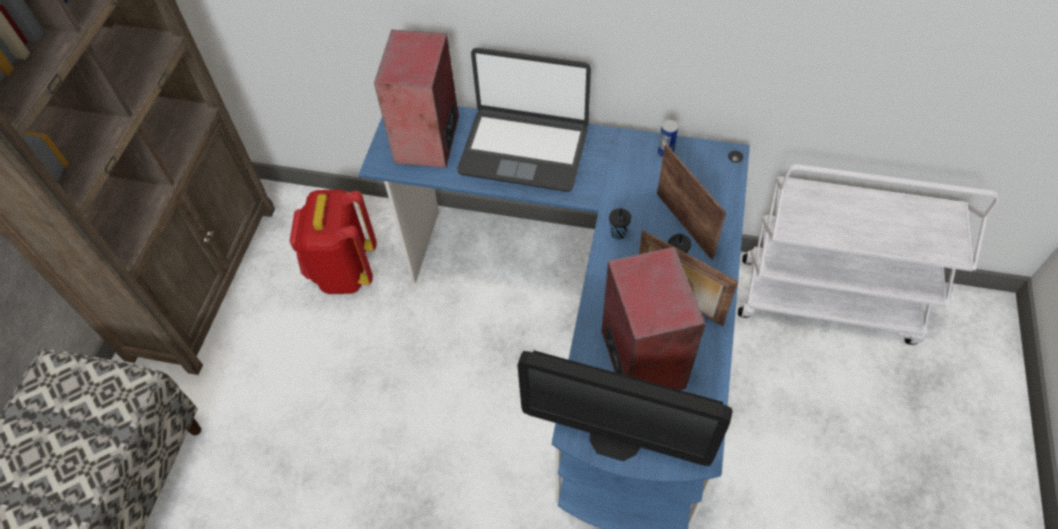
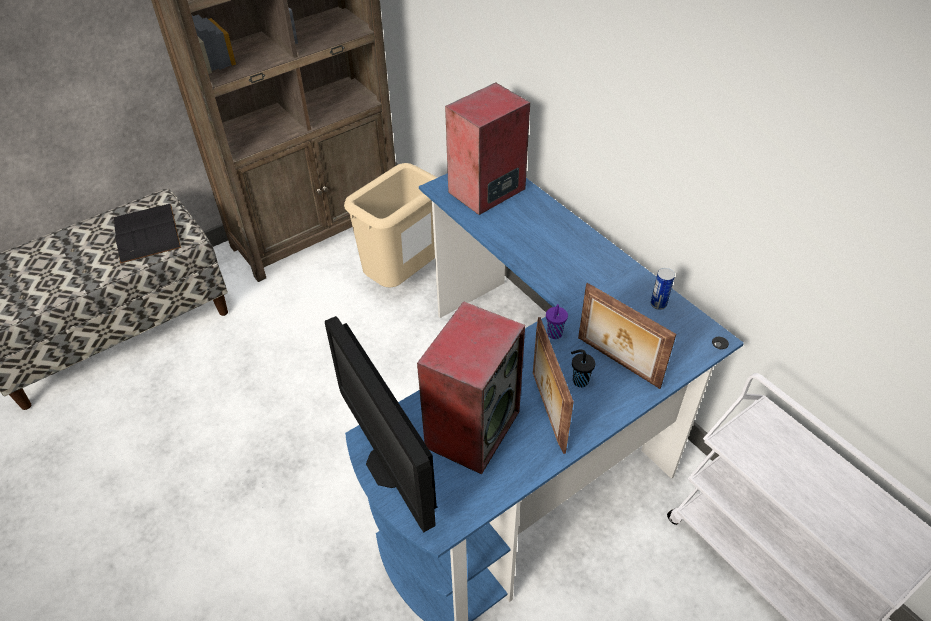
camera: 40 degrees right, 10 degrees down
red backpack [289,190,377,294] -> beige trash can [344,163,438,288]
laptop [457,48,591,192] -> none
black cup [609,208,631,240] -> purple cup [546,304,568,339]
picture frame [657,144,726,260] -> picture frame turned 120 degrees clockwise [578,283,676,389]
none -> black book [114,204,181,264]

